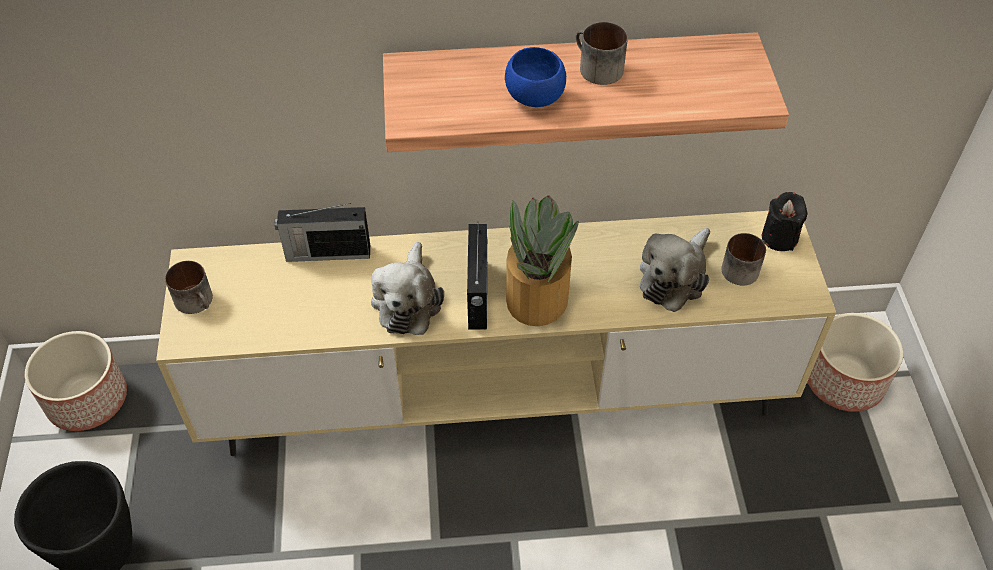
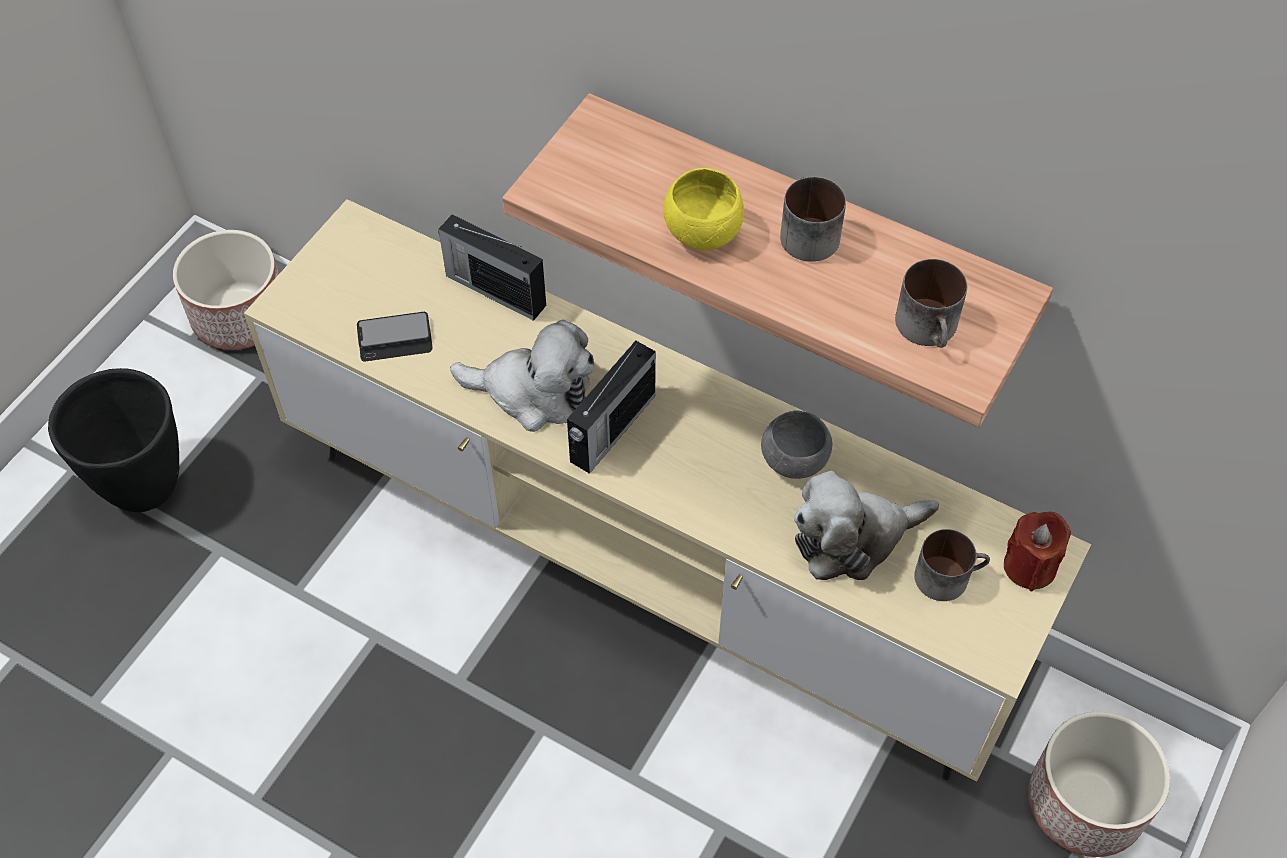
camera: 35 degrees right, 5 degrees up
mug [165,261,213,314] -> mug moved to [895,259,967,348]
plush toy [371,242,444,335] -> plush toy turned 120 degrees counterclockwise [450,319,594,432]
blue bowl [505,47,566,107] -> yellow bowl [663,168,744,250]
potted plant [506,195,579,326] -> none
black candle [762,192,808,251] -> red candle [1004,512,1071,591]
none -> phone [357,312,432,362]
none -> grey bowl [761,410,833,479]

